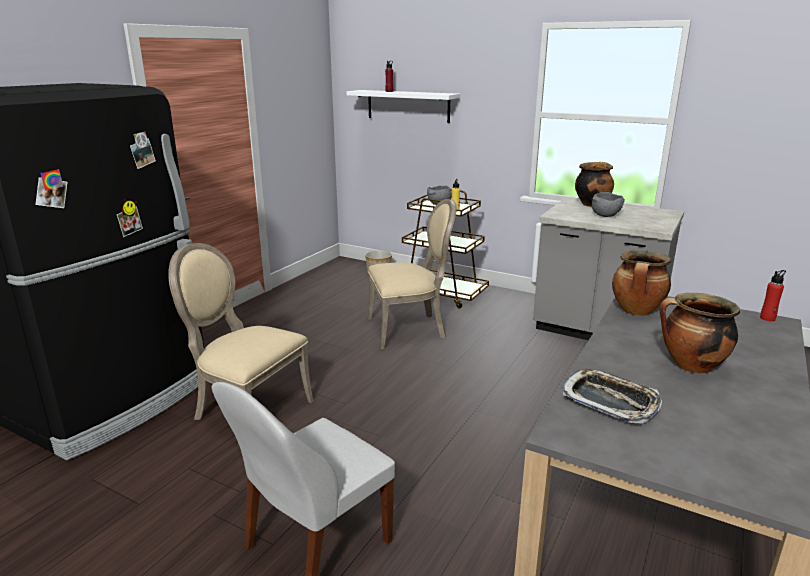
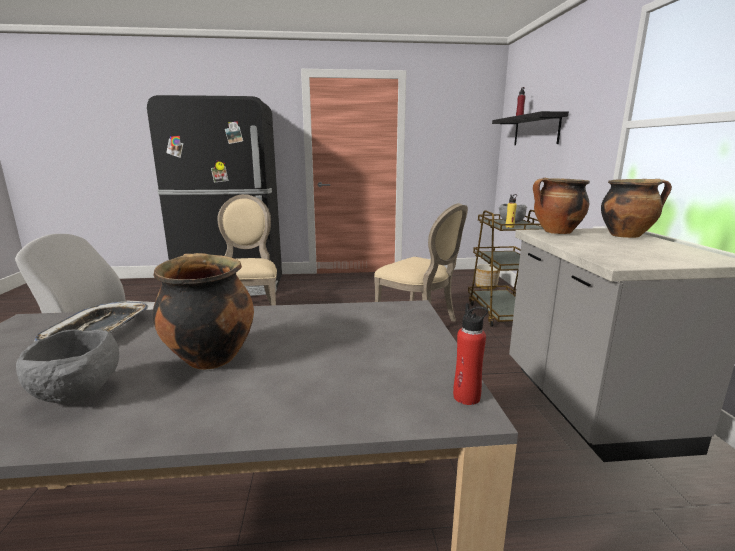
camera: 55 degrees right, 5 degrees down
white shelf [347,90,460,123] -> black shelf [492,111,569,145]
grey bowl [592,192,625,217] -> grey bowl moved to [16,329,119,404]
cooking pot [612,250,671,316] -> cooking pot moved to [533,178,590,234]

